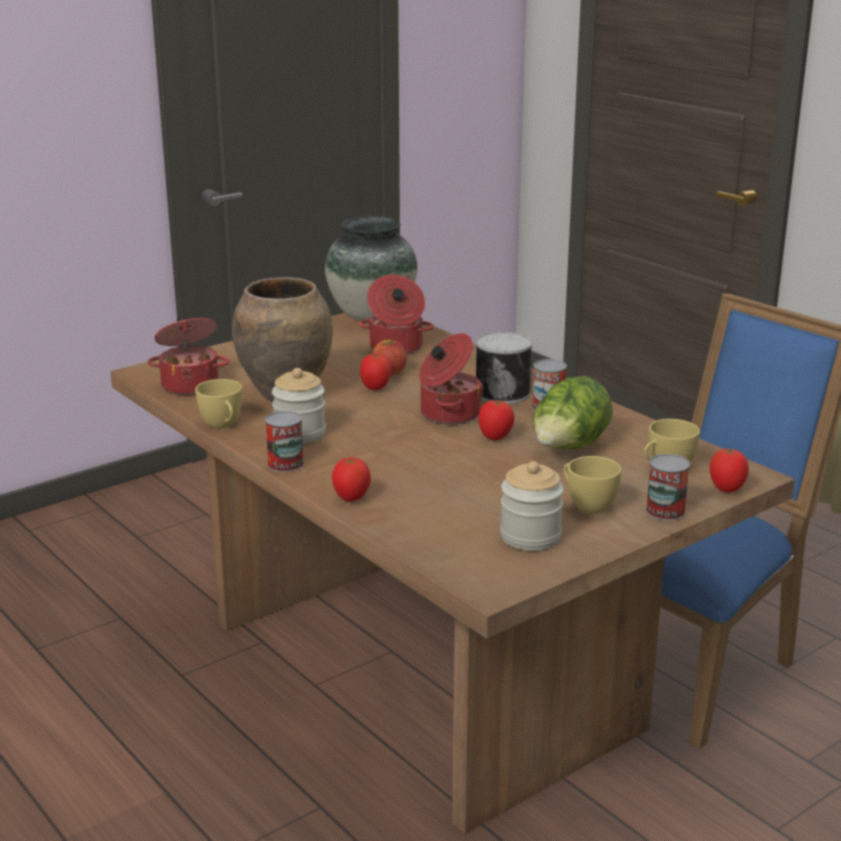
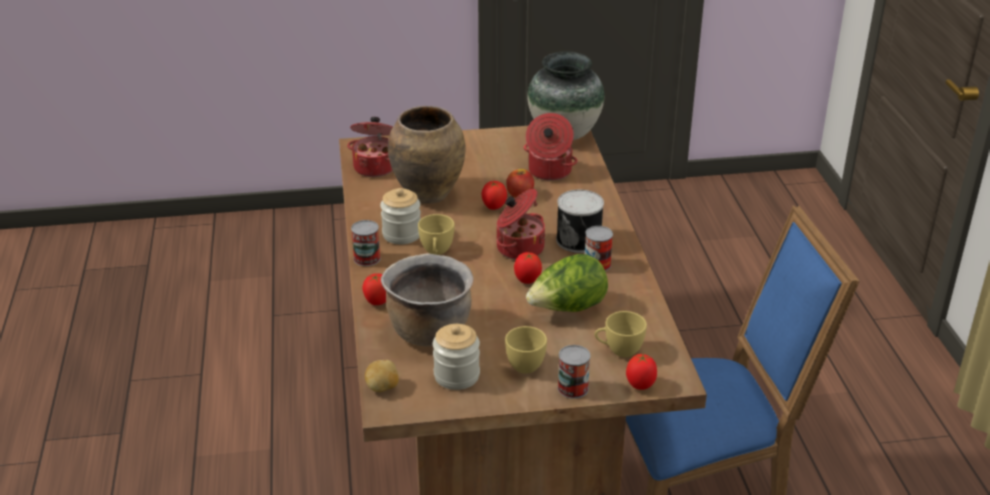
camera: 30 degrees right, 10 degrees up
yellow cup [195,379,242,429] -> yellow cup moved to [418,214,454,255]
none -> potato [365,360,399,392]
none -> brown cooking pot [381,253,473,347]

